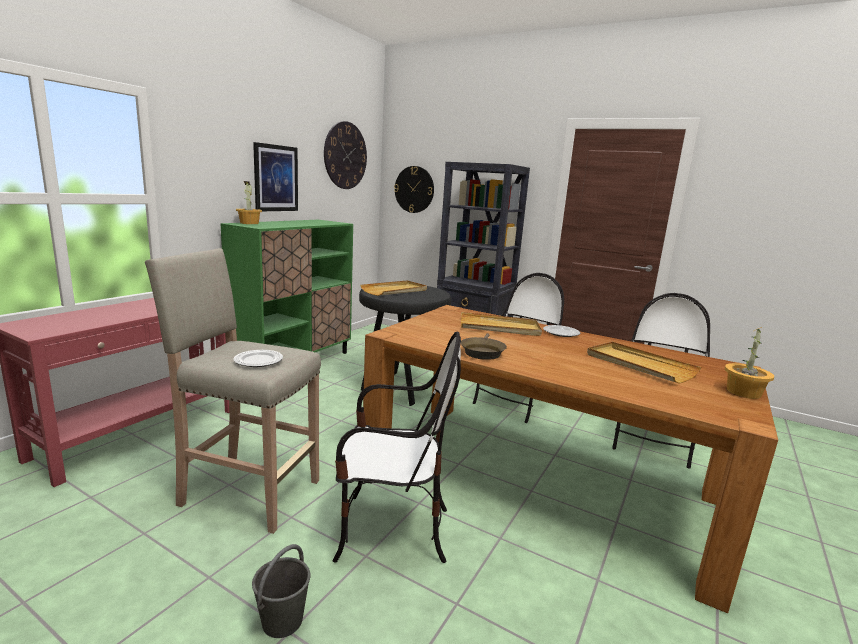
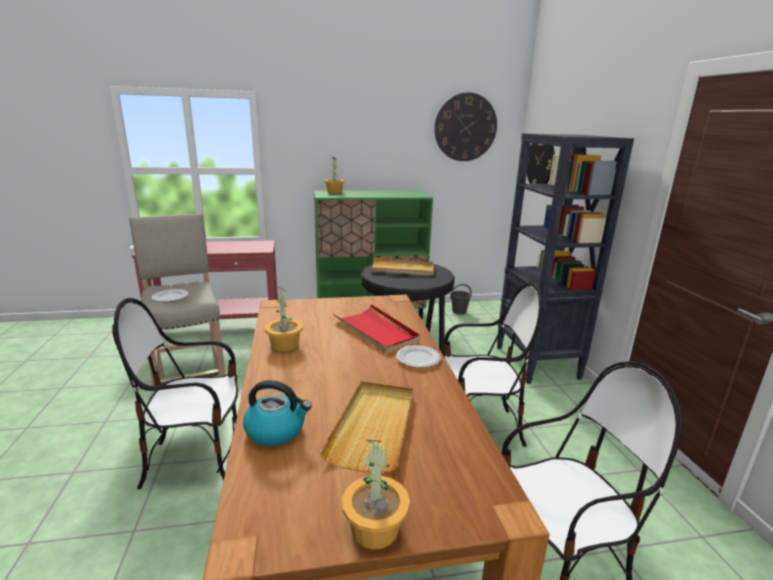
camera: 50 degrees right, 5 degrees up
grey bucket [252,544,310,638] -> grey bucket moved to [450,284,472,315]
picture [253,142,298,211] -> none
chair [333,331,461,563] -> chair turned 120 degrees clockwise [112,298,238,489]
beige tray [461,312,542,336] -> red tray [334,304,420,352]
brown frying pan [461,333,507,360] -> potted plant [265,287,303,351]
none -> kettle [243,380,312,446]

